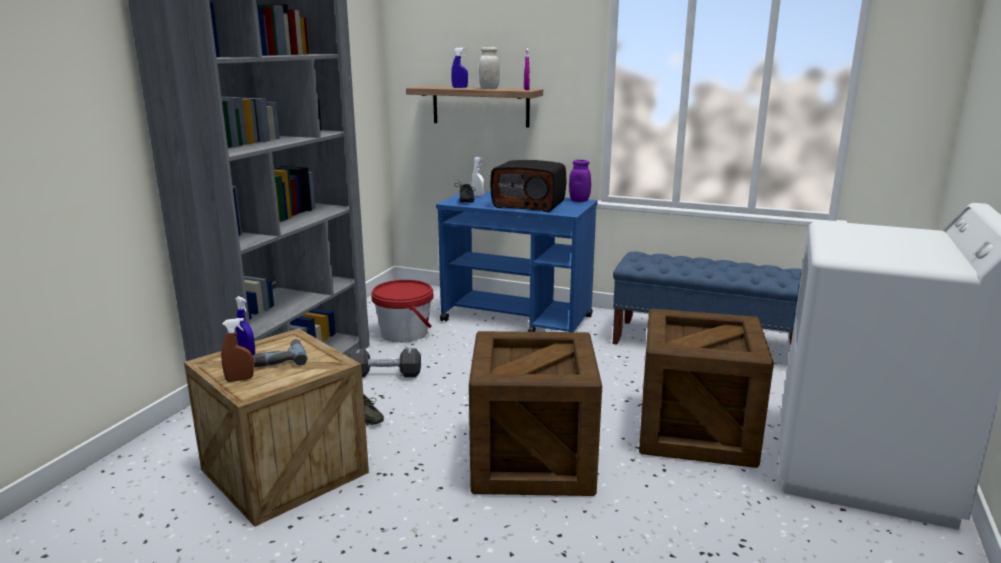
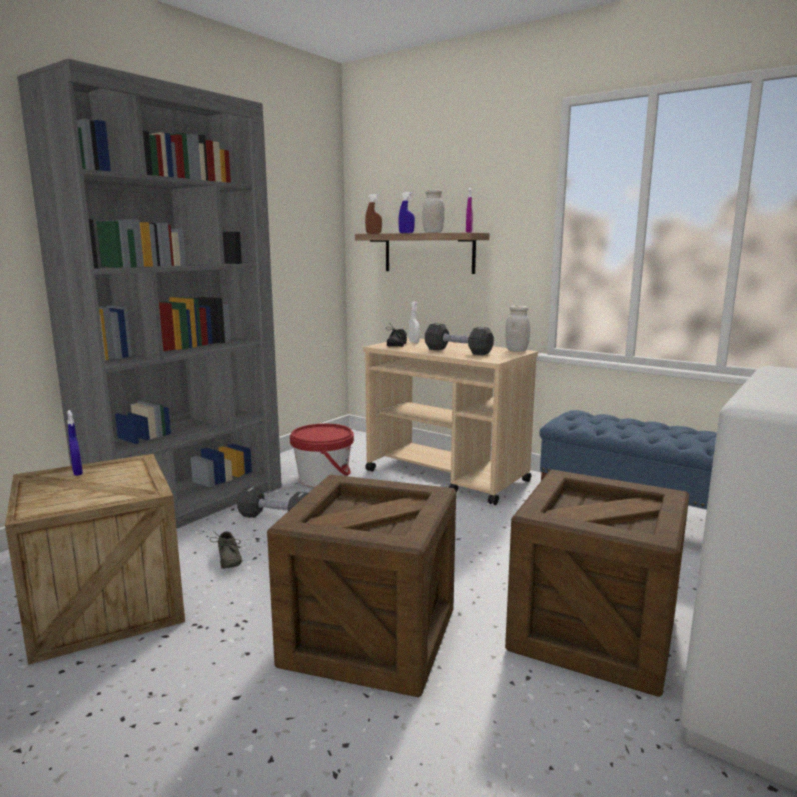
camera: 15 degrees right, 5 degrees down
brown spray bottle [221,318,254,382] -> brown spray bottle moved to [365,194,382,234]
power drill [253,339,308,367] -> none
blue cart [436,191,598,332] -> beige cart [363,338,538,505]
radio [490,160,566,212] -> black dumbbell [425,323,494,355]
purple jar [569,160,591,202] -> white jar [506,305,530,352]

